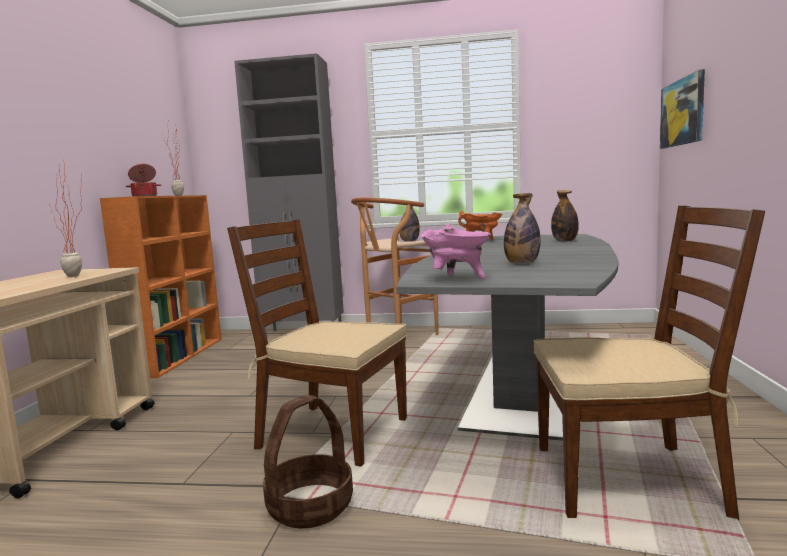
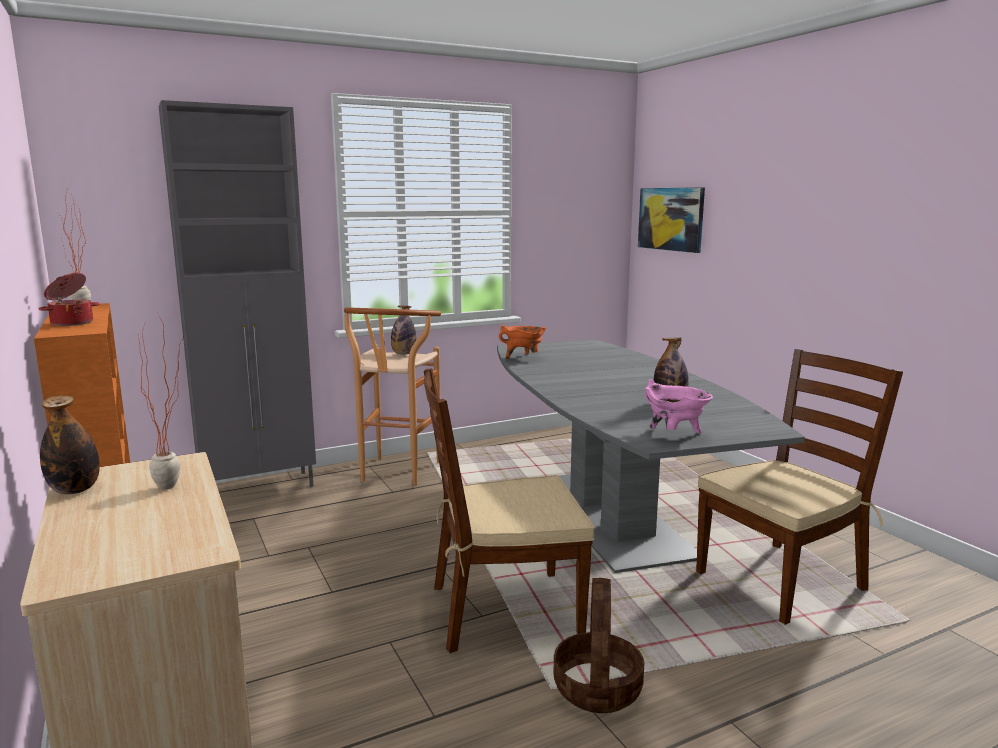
camera: 35 degrees left, 5 degrees up
bottle [551,190,579,242] -> bottle moved to [40,396,100,494]

